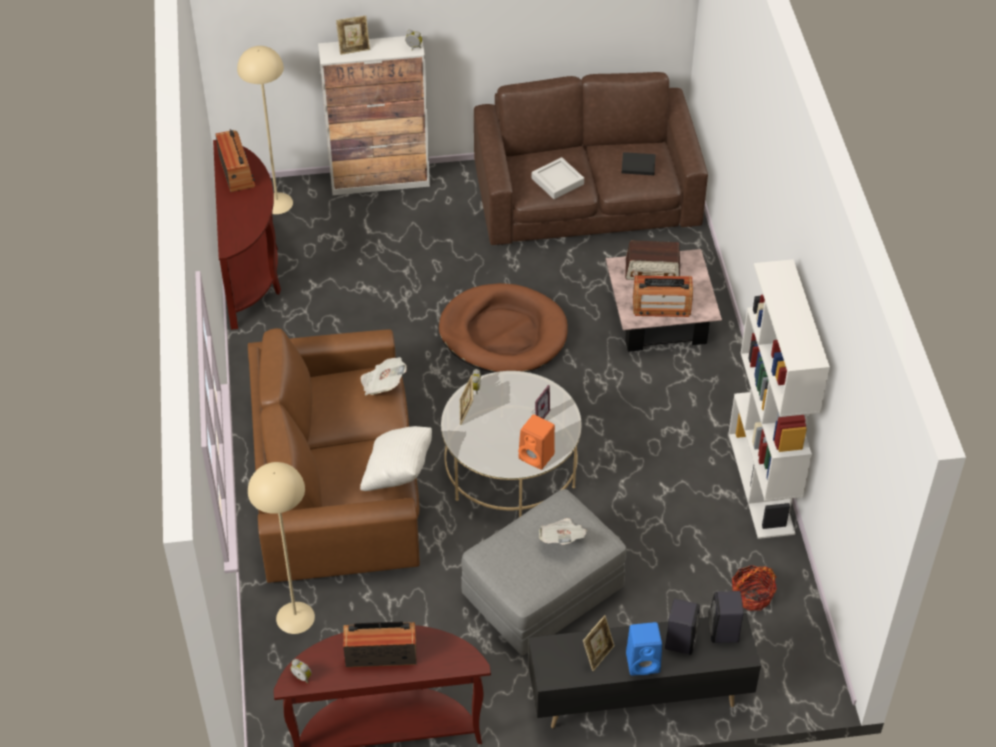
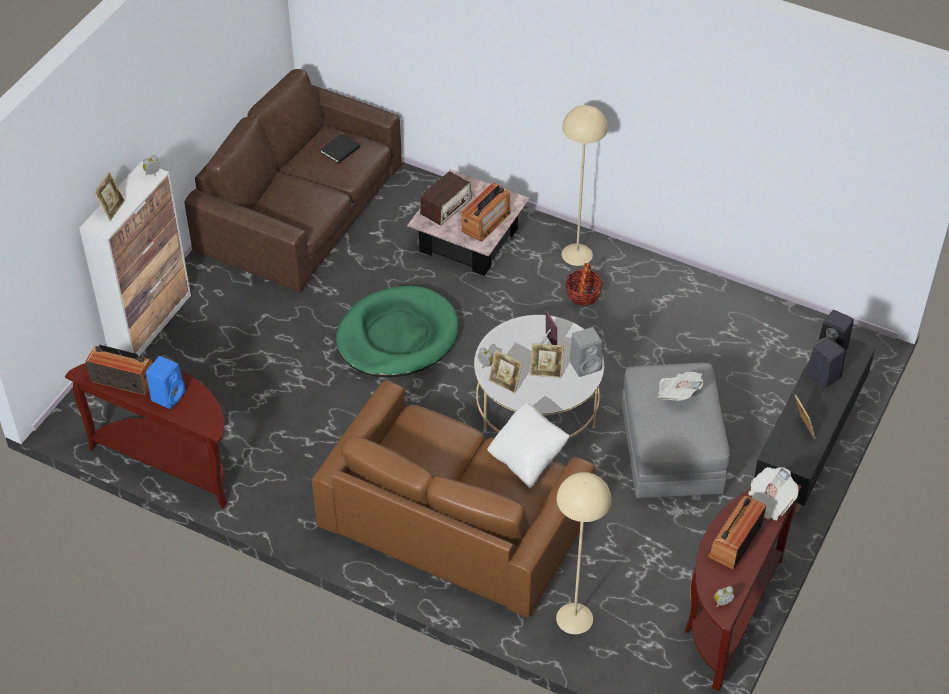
camera: 55 degrees left, 0 degrees up
beige floor lamp [237,46,293,214] -> beige floor lamp moved to [562,105,608,266]
newspaper [360,357,407,396] -> newspaper moved to [748,467,798,521]
brown dog bed [439,283,568,373] -> green dog bed [336,286,459,377]
orange speaker [518,414,555,470] -> grey speaker [570,327,603,377]
grey tray [532,157,584,199] -> none
blue speaker [626,622,662,676] -> blue speaker moved to [146,356,185,409]
white bookcase [728,259,830,539] -> none
basket [732,565,777,611] -> basket moved to [565,263,603,306]
none -> picture frame [530,343,564,378]

